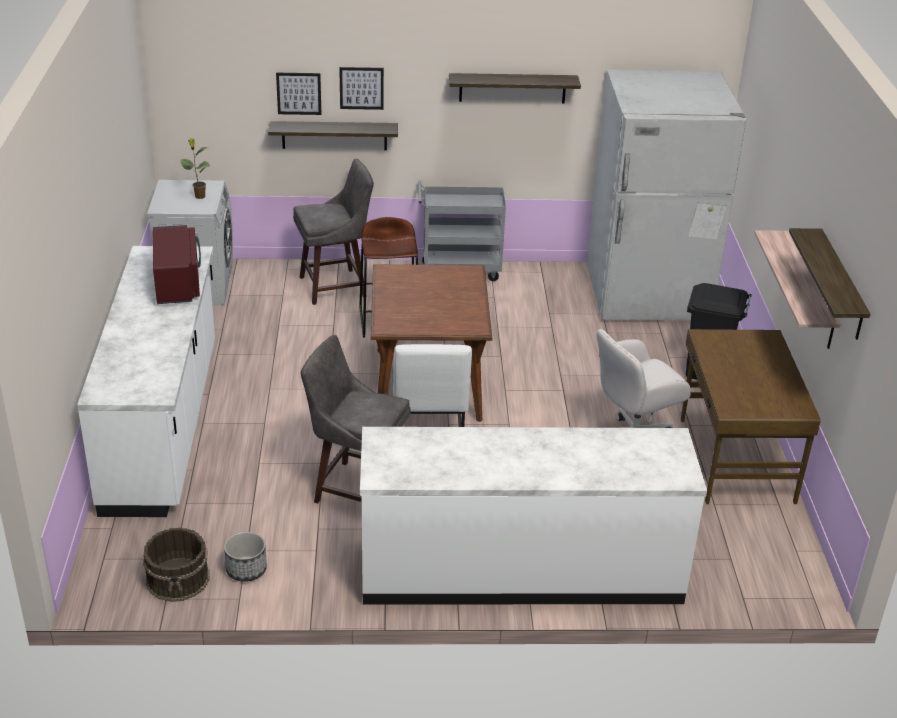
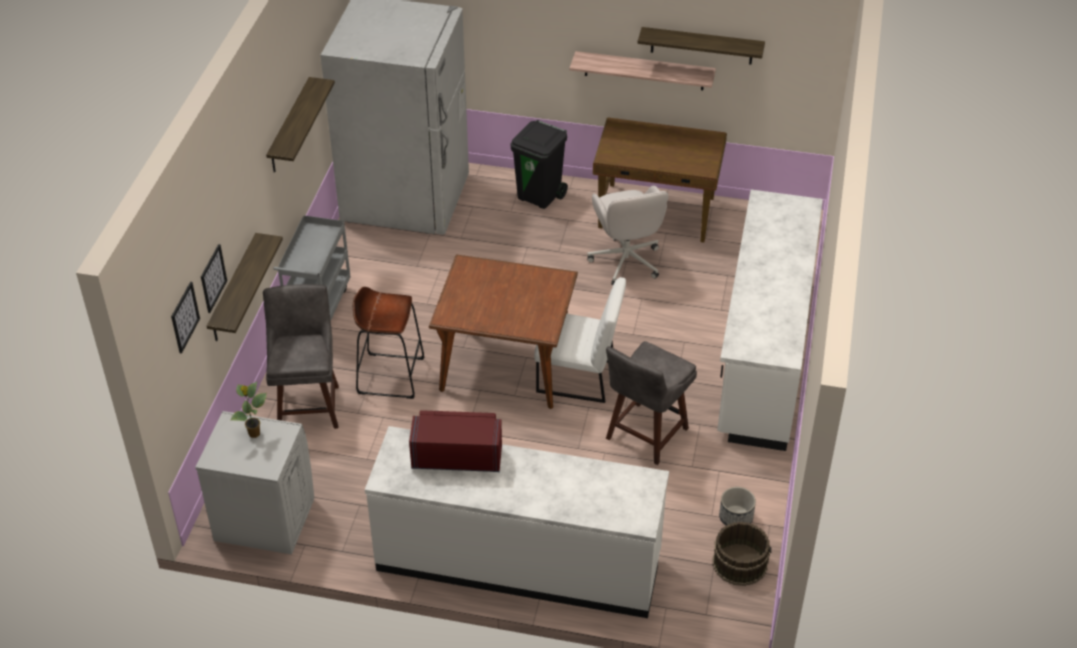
camera: 75 degrees left, 10 degrees up
picture [339,67,384,110] -> picture moved to [171,282,200,354]

